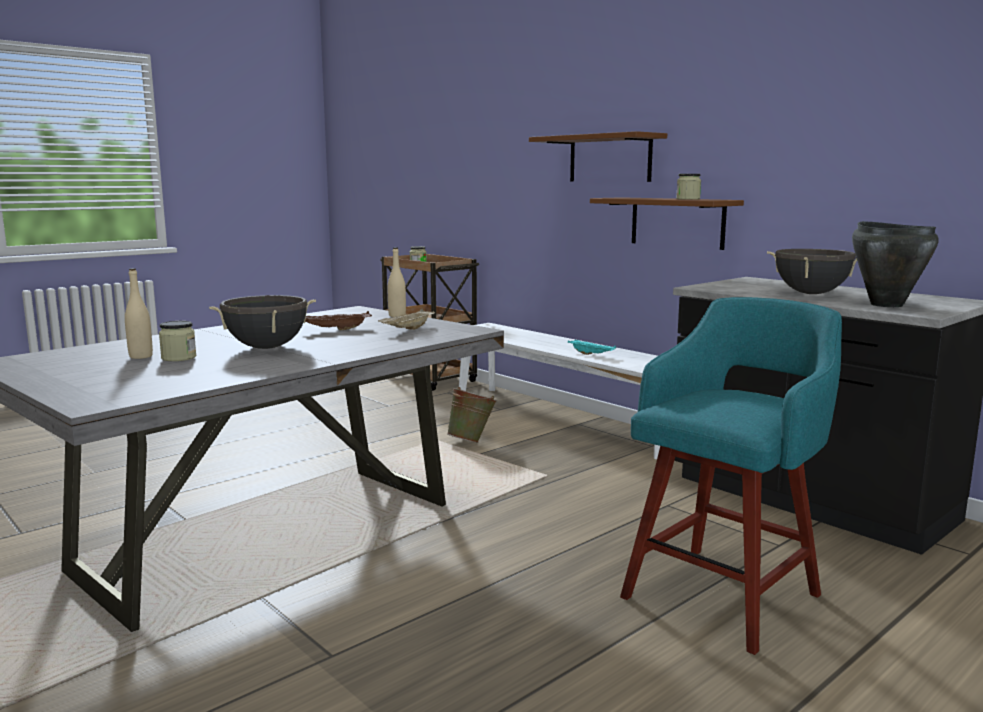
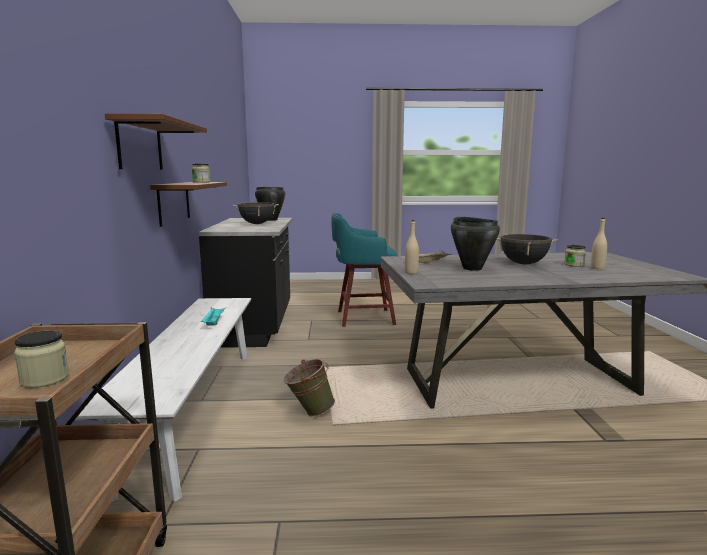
camera: 140 degrees left, 0 degrees up
brown tray [305,311,372,330] -> black cooking pot [451,217,500,271]

